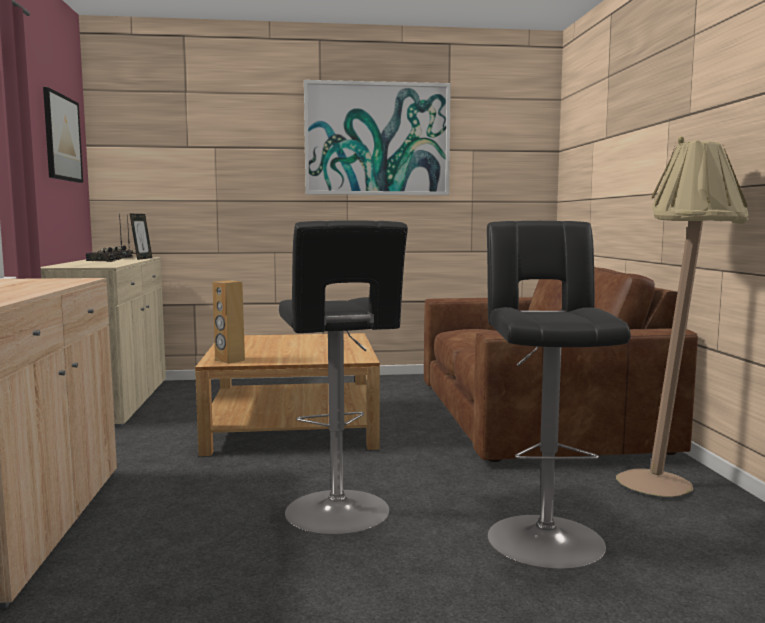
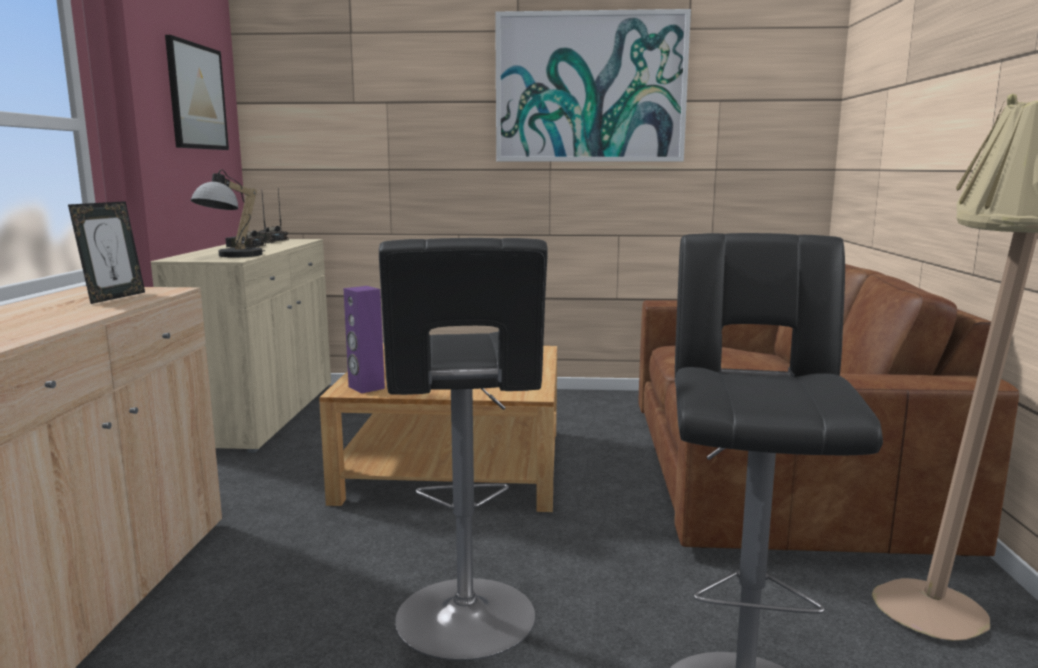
camera: 10 degrees right, 5 degrees up
picture frame [129,213,152,260] -> picture frame moved to [68,201,145,304]
brown speaker [212,280,245,364] -> purple speaker [343,286,385,393]
none -> table lamp [191,169,265,257]

